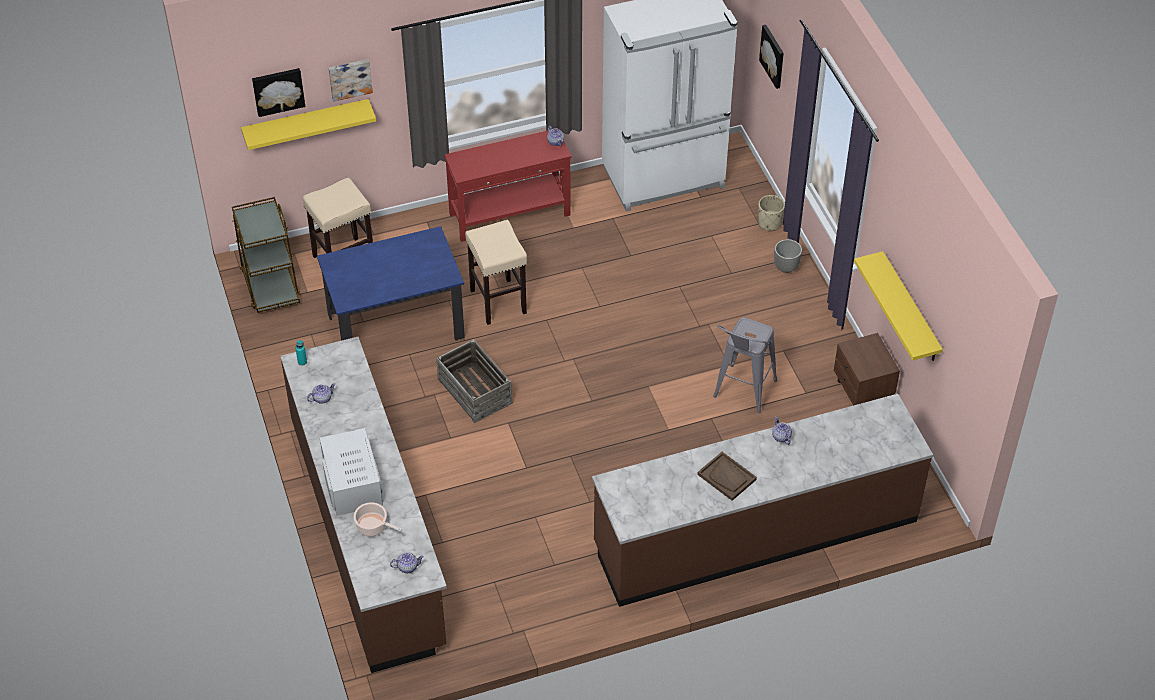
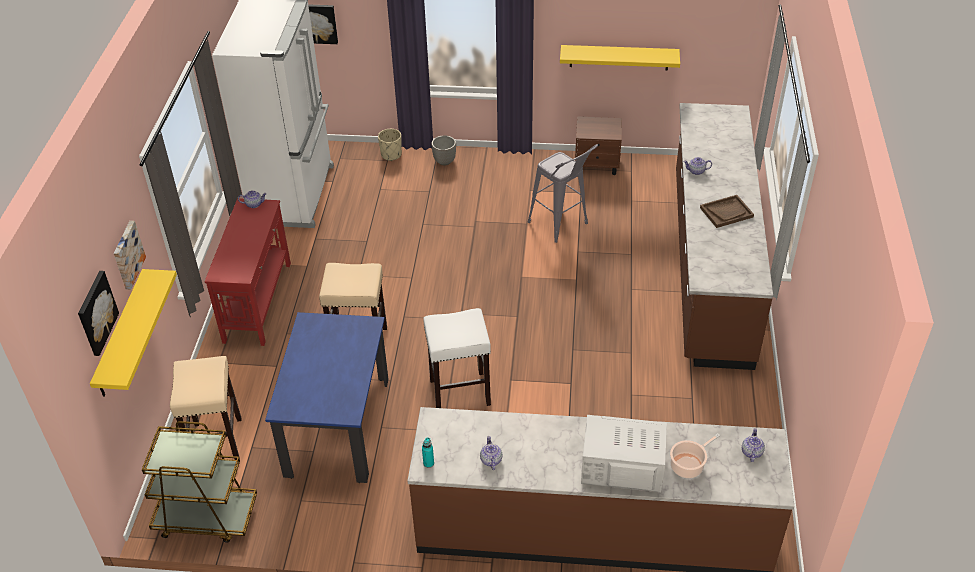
camera: 65 degrees left, 5 degrees down
crate [436,339,513,423] -> white stool [423,308,491,408]

